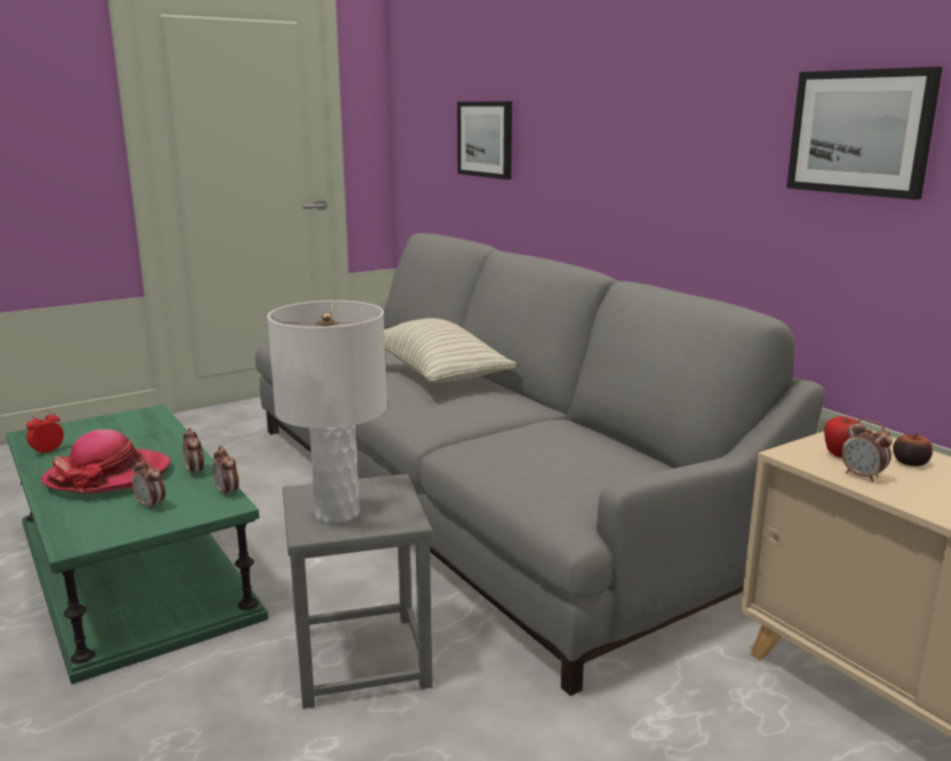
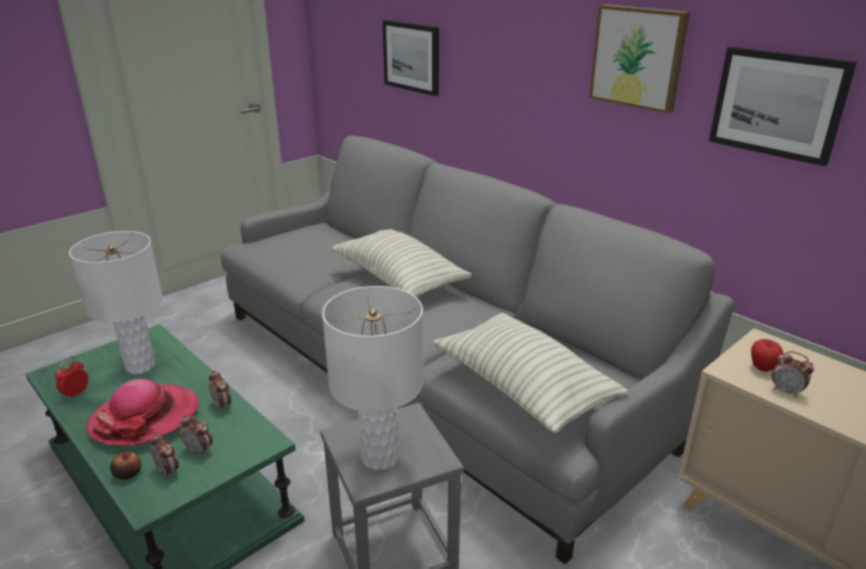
camera: 10 degrees left, 10 degrees up
alarm clock [213,446,239,498] -> alarm clock moved to [150,433,179,479]
apple [893,433,933,466] -> apple moved to [110,452,141,480]
none -> white table lamp [69,231,163,374]
none -> pillow [433,313,629,433]
none -> picture [589,4,690,113]

